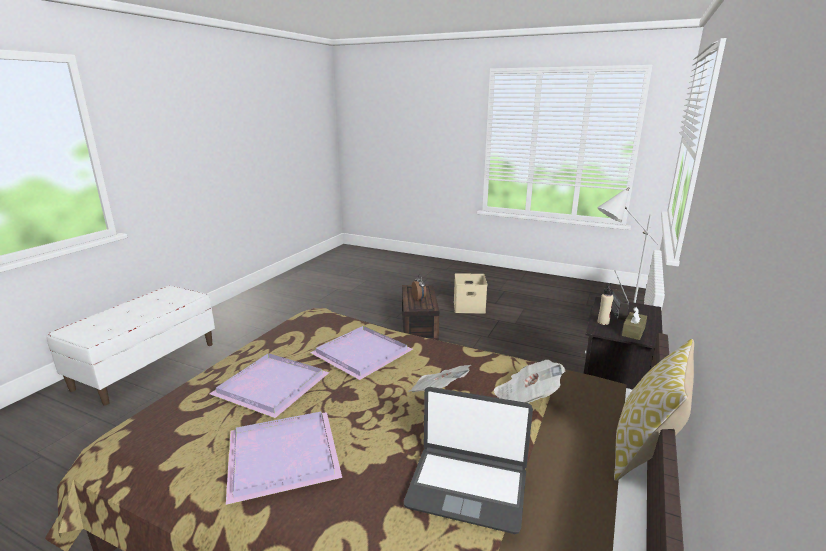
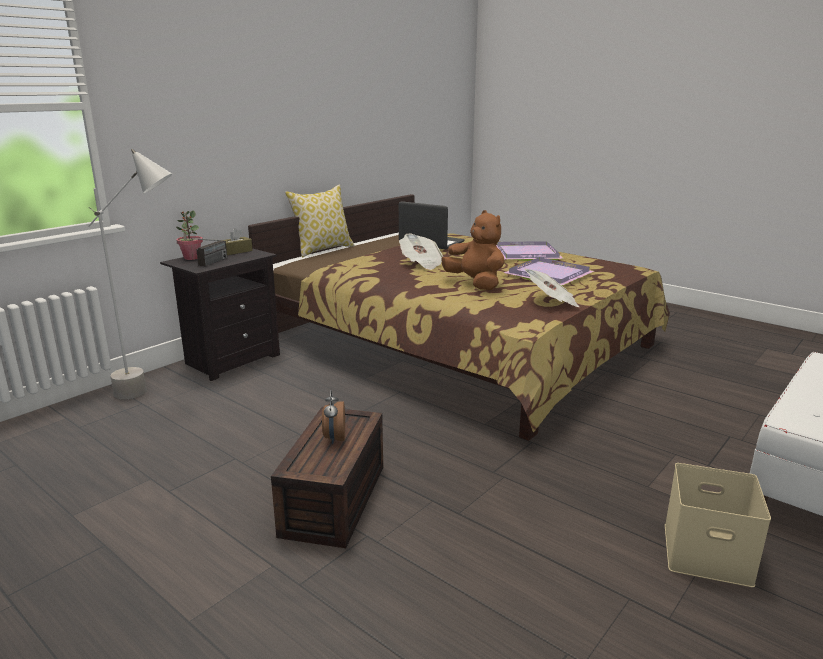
camera: 165 degrees left, 0 degrees up
purple tray [310,326,413,380] -> brown plush toy [441,210,505,290]
beige storage box [454,273,487,314] -> beige storage box moved to [665,463,771,587]
newspaper [494,360,565,403] -> newspaper moved to [525,269,579,307]
beige bottle [598,283,614,325] -> none
none -> potted plant [176,210,203,260]

